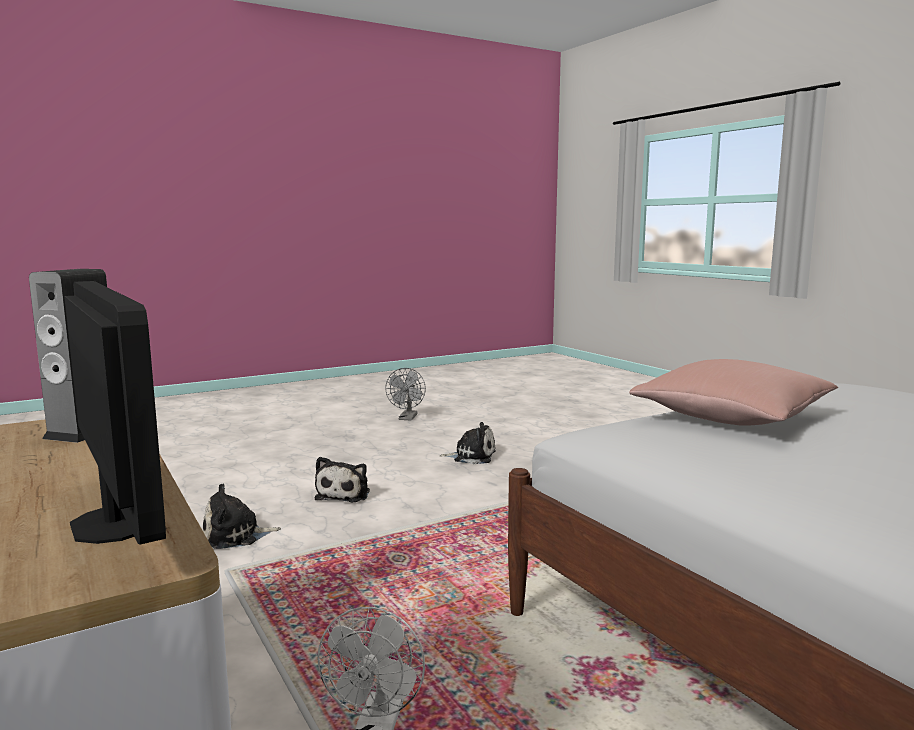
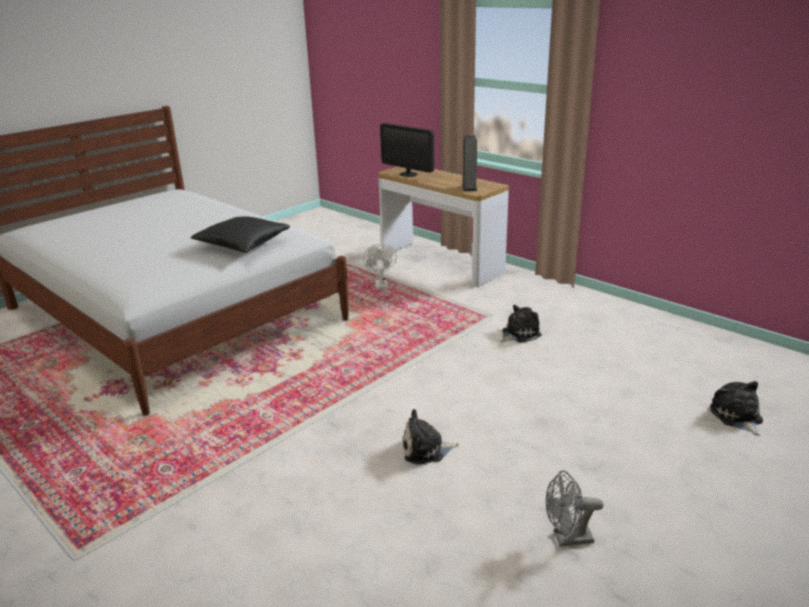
camera: 165 degrees right, 15 degrees up
plush toy [315,457,370,503] -> plush toy moved to [710,381,763,436]
grey fan [385,368,426,421] -> grey fan turned 90 degrees counterclockwise [546,471,603,547]
pink pillow [629,359,838,426] -> black pillow [191,216,290,253]

